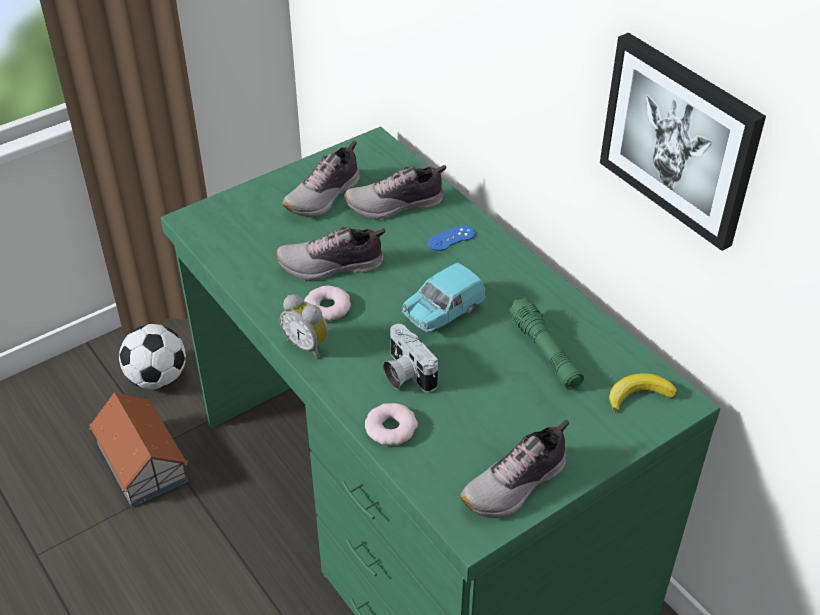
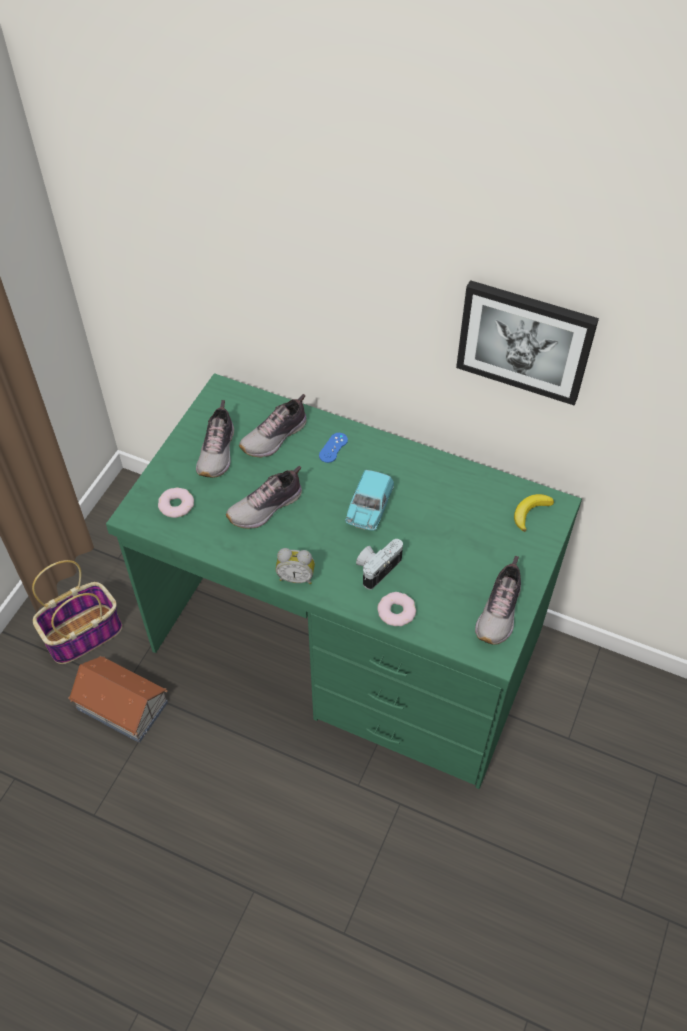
camera: 30 degrees left, 10 degrees up
football [119,324,186,389] -> basket [32,560,122,664]
donut [304,286,351,321] -> donut moved to [158,487,194,518]
camera [383,324,438,392] -> camera turned 105 degrees clockwise [356,539,403,590]
green flashlight [509,297,584,389] -> none

